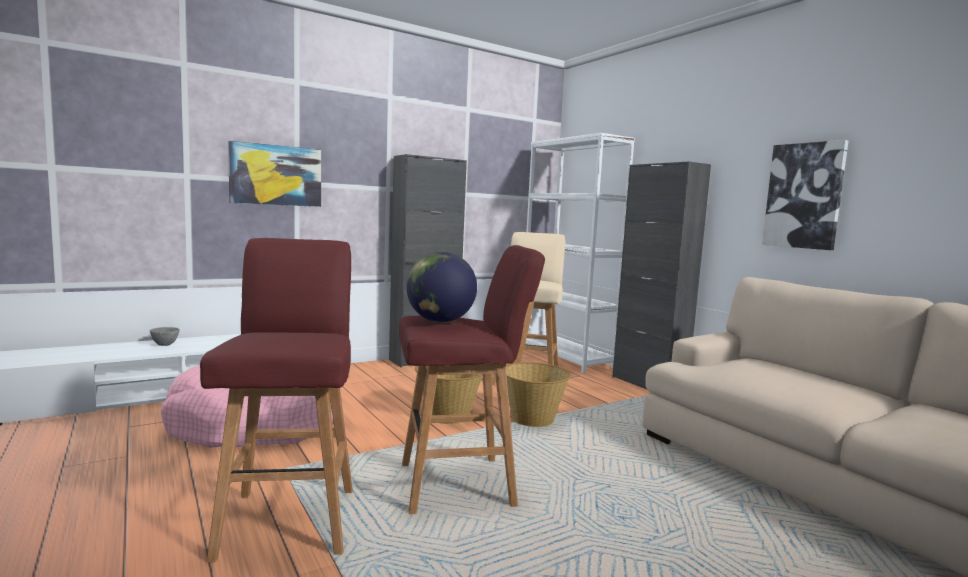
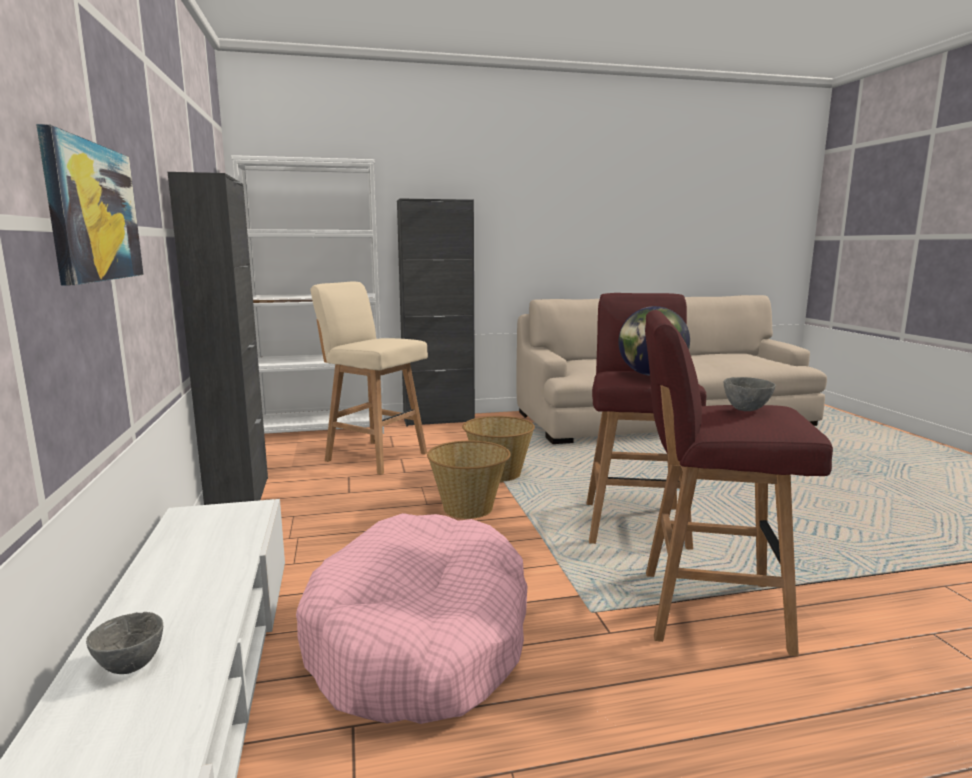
camera: 70 degrees left, 5 degrees up
picture [762,140,849,250] -> none
none -> grey bowl [724,377,775,411]

